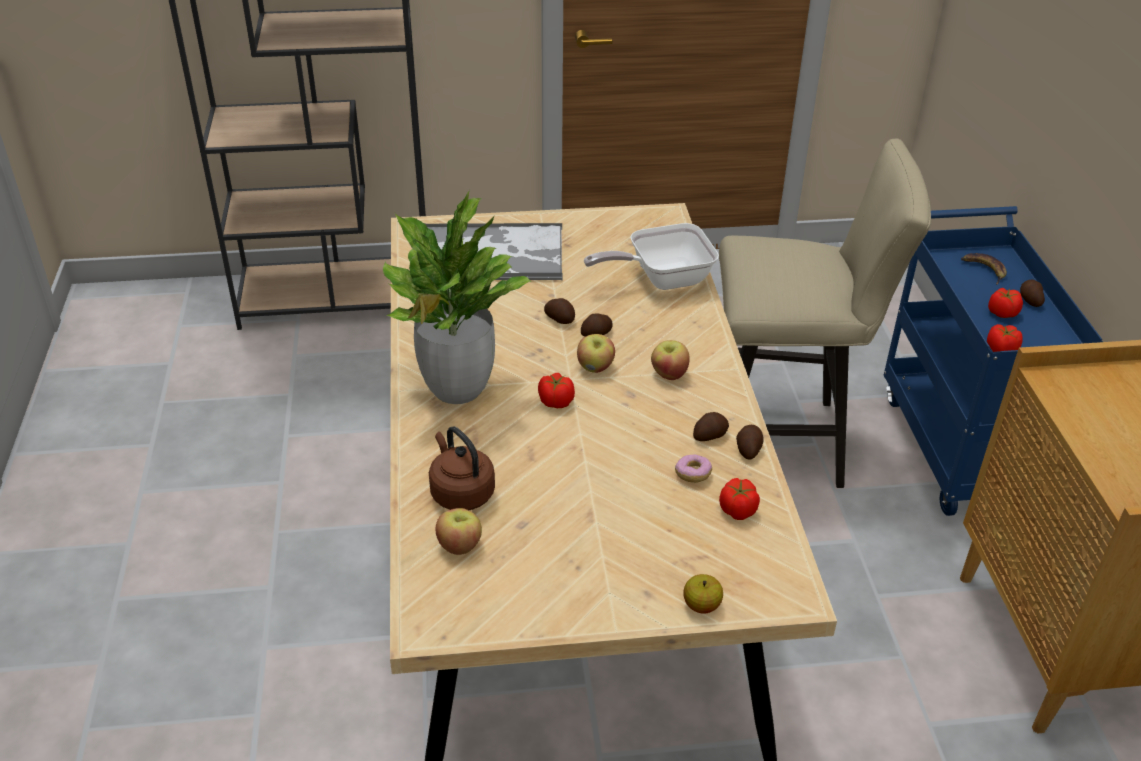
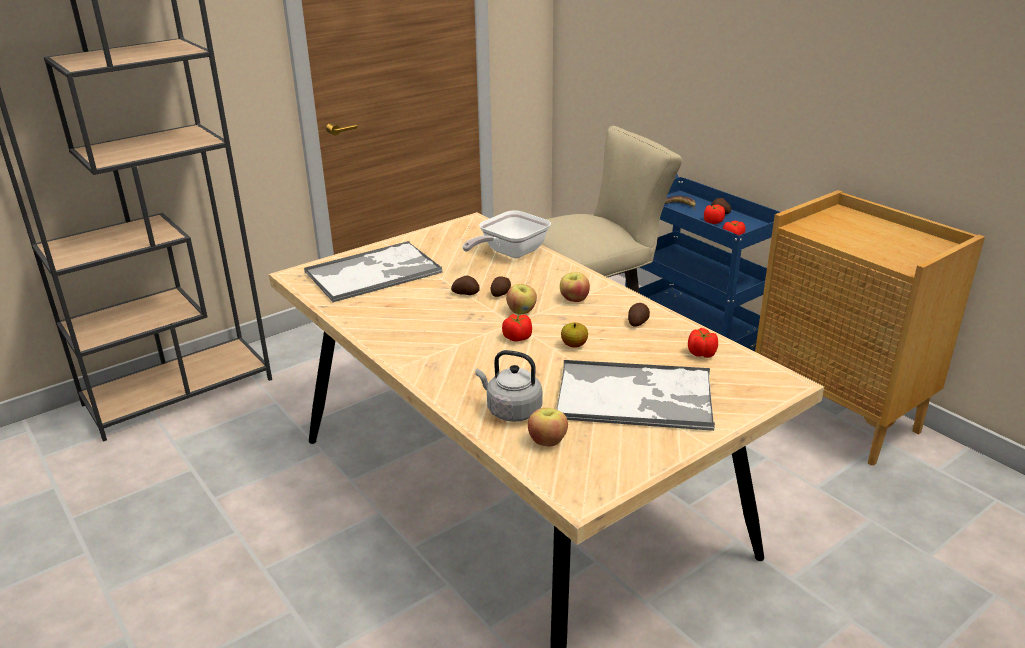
camera: 30 degrees left, 10 degrees down
potted plant [383,190,531,404] -> none
brown kettle [429,426,495,510] -> grey kettle [475,350,542,422]
donut [675,455,712,483] -> none
apple [684,574,723,613] -> apple moved to [561,323,588,348]
potato [736,425,764,459] -> none
none -> tray [556,360,715,431]

